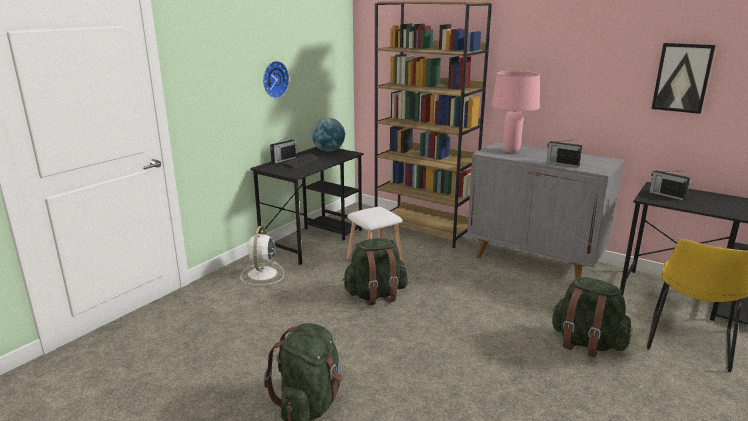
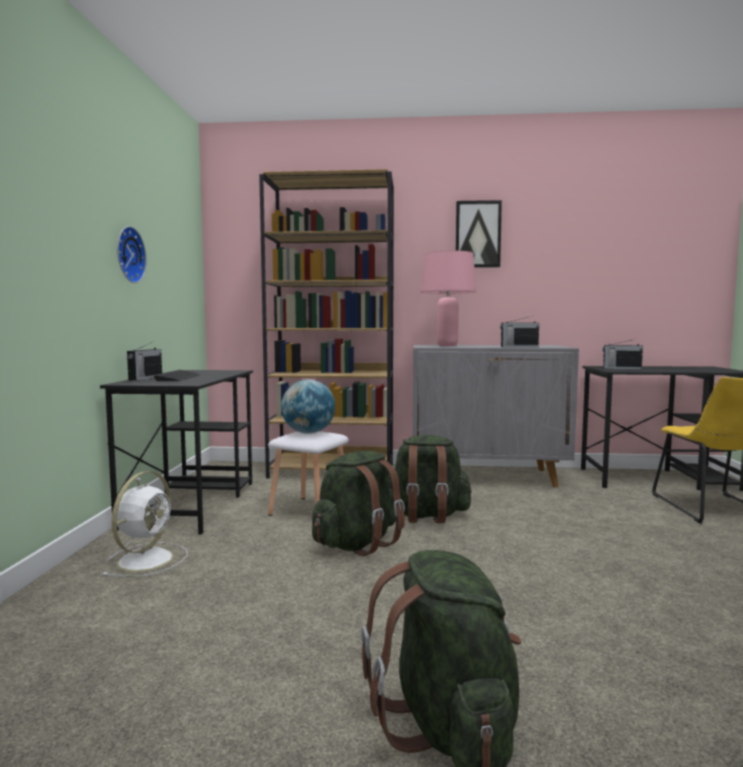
camera: 30 degrees left, 15 degrees down
white fan [241,226,284,285] -> white fan turned 135 degrees counterclockwise [102,471,188,577]
globe [311,118,345,151] -> globe moved to [281,380,335,434]
green backpack [552,277,631,358] -> green backpack moved to [389,435,472,523]
picture [652,43,716,114] -> picture moved to [456,200,502,268]

